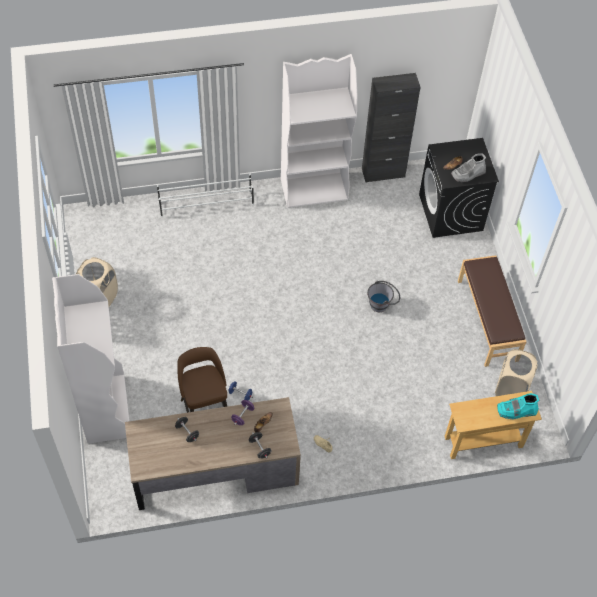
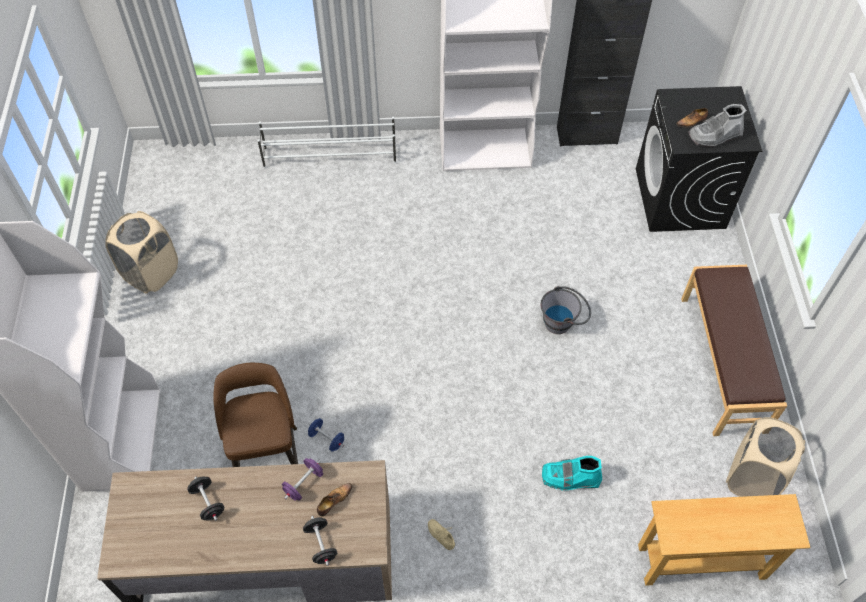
camera: 10 degrees right, 0 degrees up
turquoise boot [497,393,539,419] -> turquoise boot moved to [542,456,603,491]

